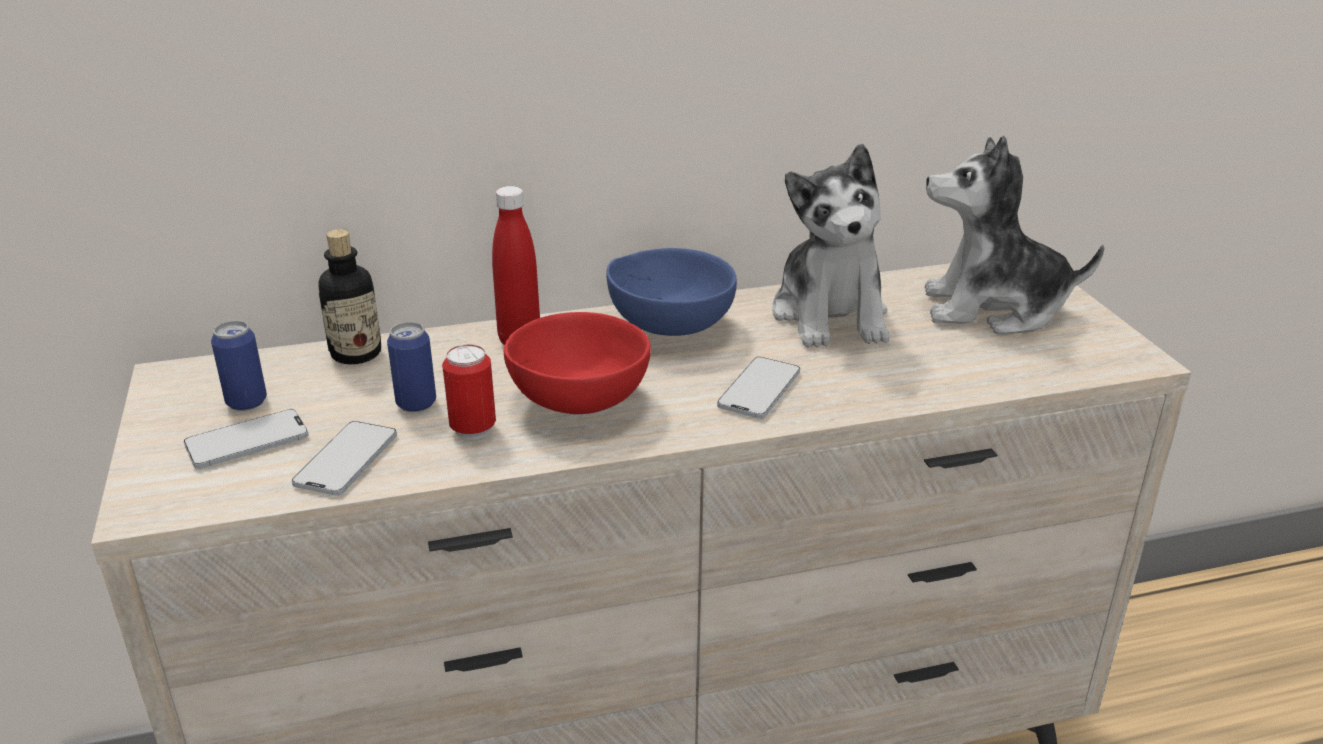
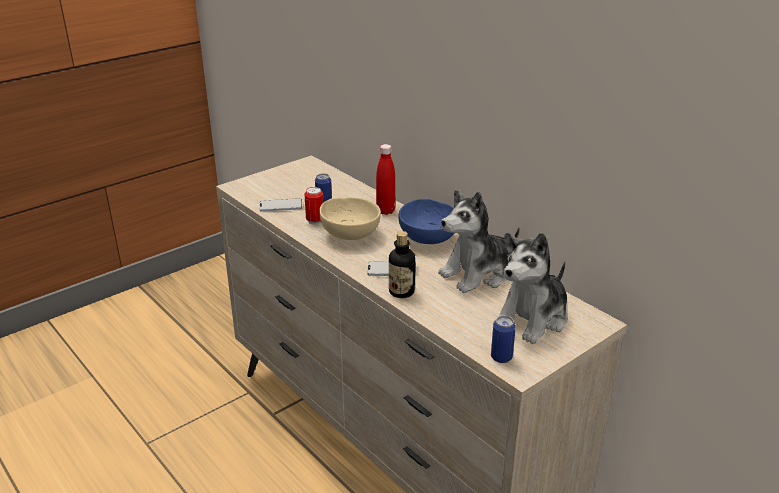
camera: 65 degrees right, 0 degrees up
phone [184,409,308,469] -> none
can [211,320,267,411] -> can moved to [491,316,516,363]
bottle [318,229,381,364] -> bottle moved to [389,231,415,298]
red bowl [504,312,651,414] -> beige bowl [319,197,381,240]
plush toy [924,135,1104,335] -> plush toy turned 120 degrees counterclockwise [493,232,568,344]

